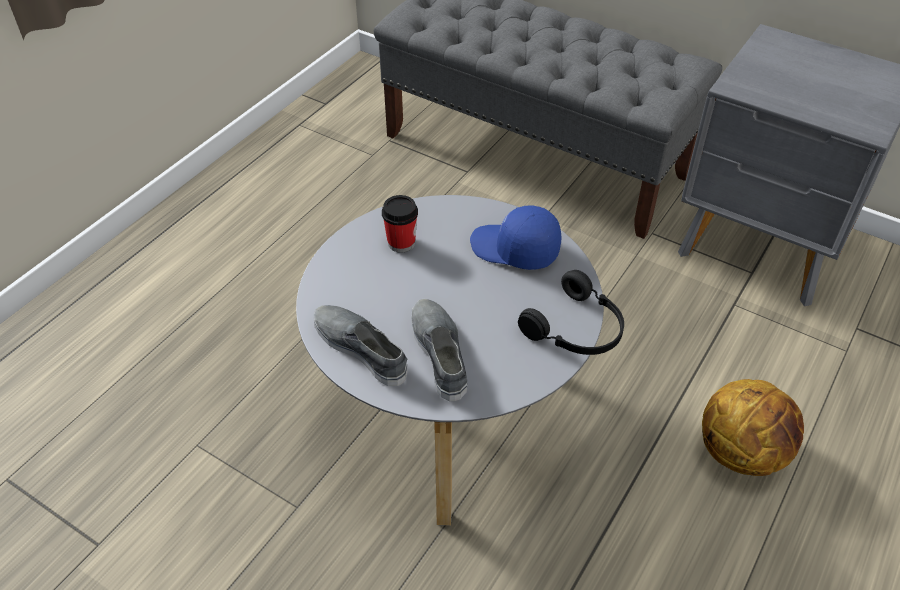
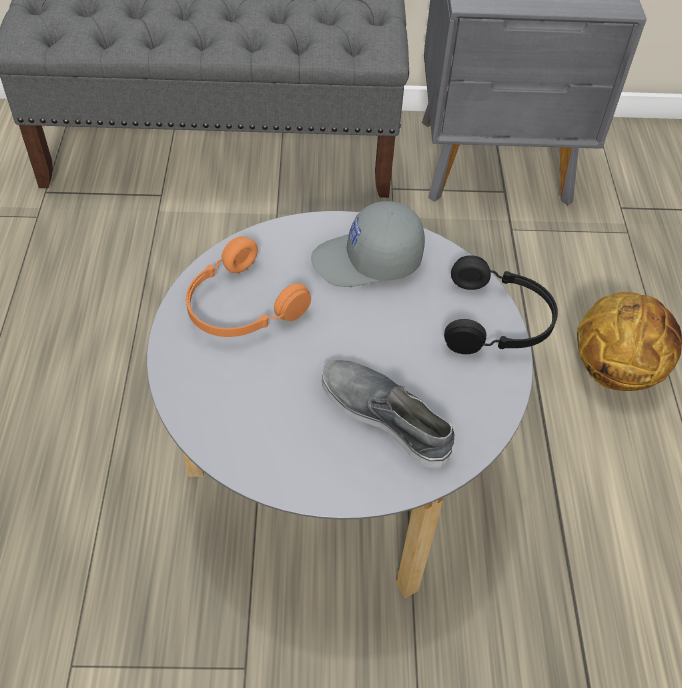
camera: 35 degrees left, 5 degrees up
grey shoe [314,305,407,386] -> none
cup [382,195,418,253] -> orange headphones [186,236,311,337]
blue cap [470,205,561,270] -> grey cap [311,201,425,287]

